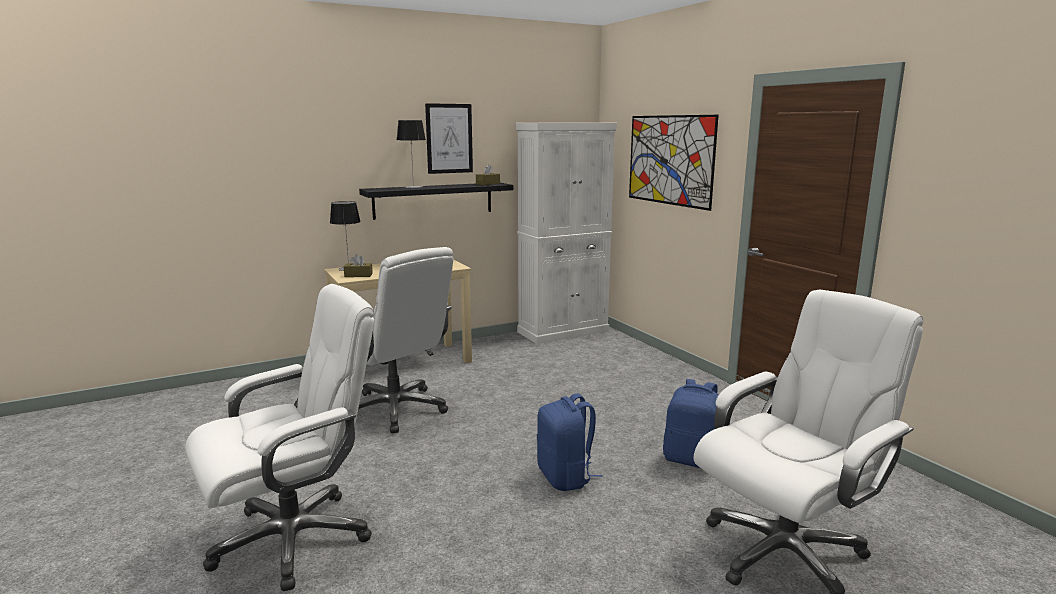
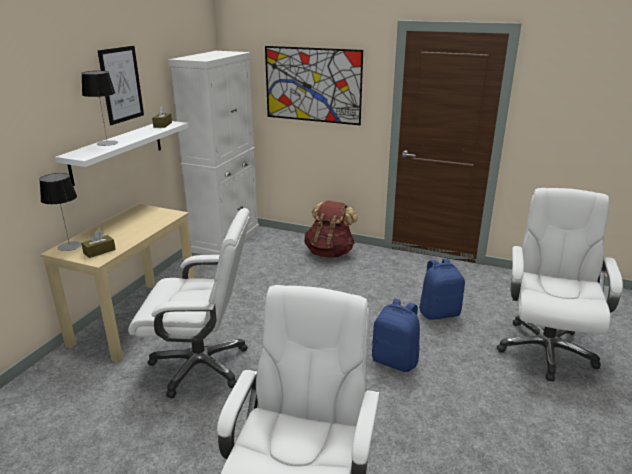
camera: 40 degrees left, 10 degrees up
black shelf [359,183,513,220] -> white shelf [55,121,189,186]
none -> brown backpack [304,201,358,258]

